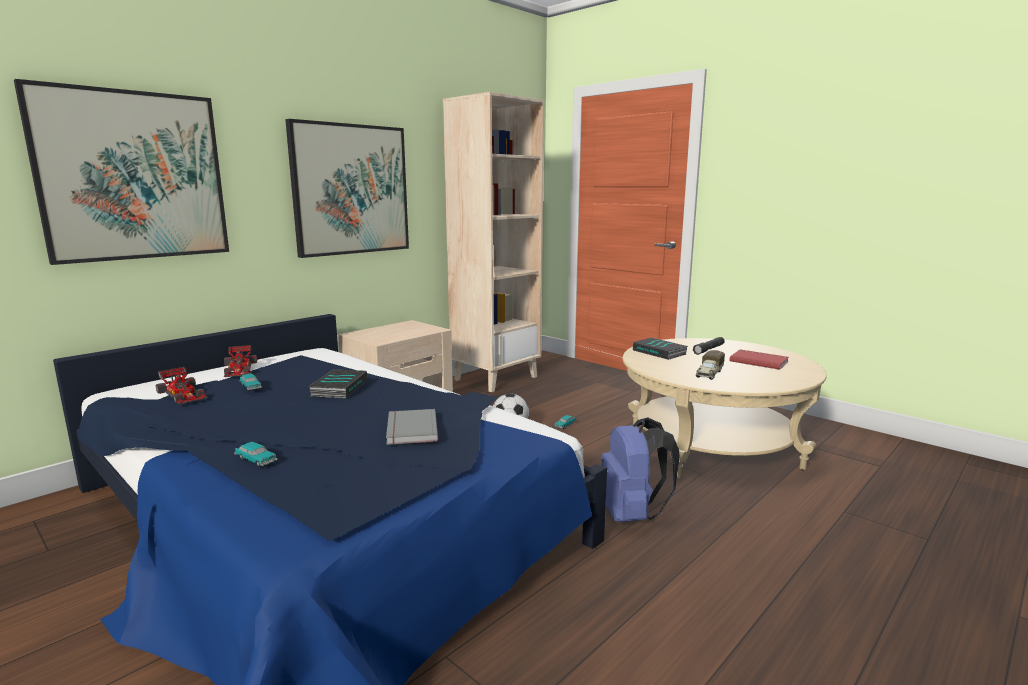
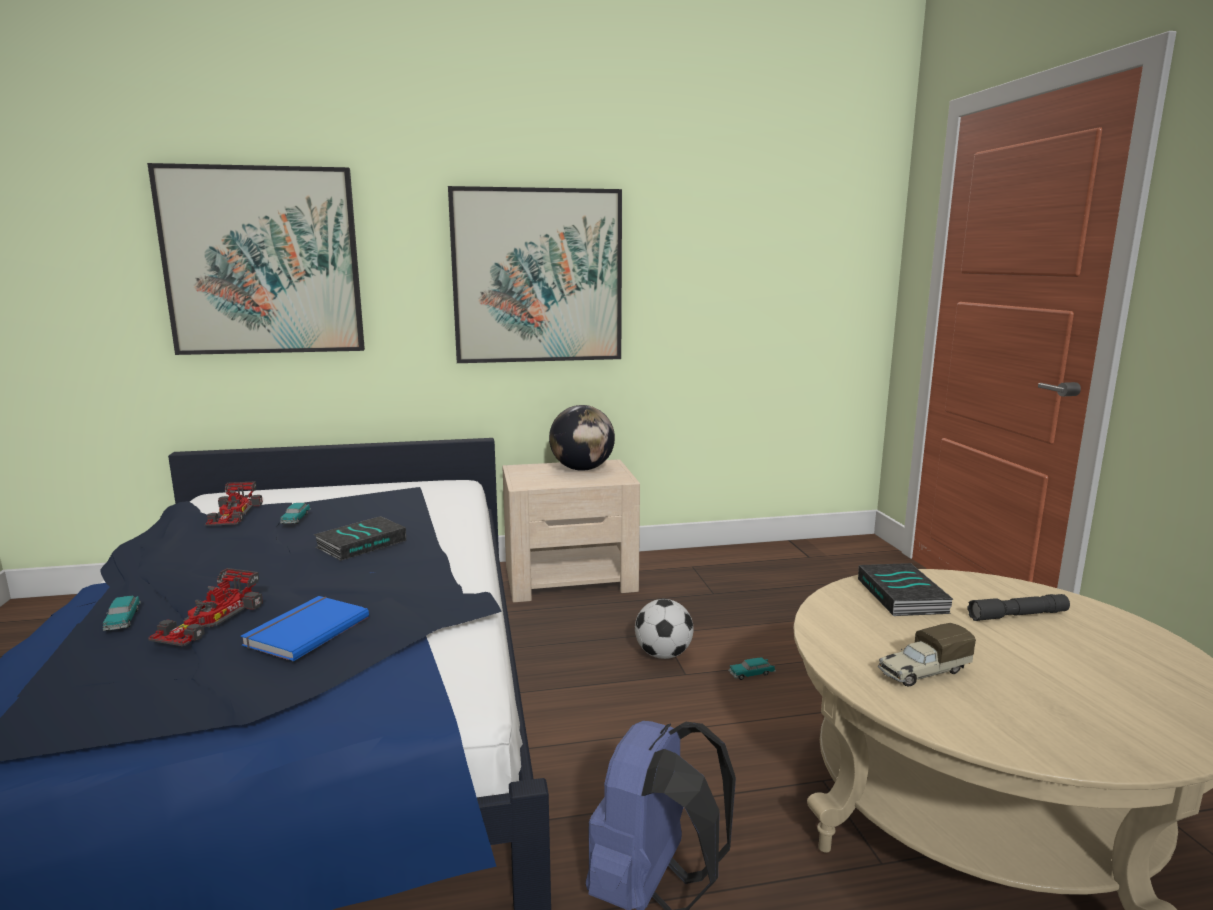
camera: 35 degrees right, 0 degrees up
toy car [224,345,257,377] -> toy car moved to [148,568,263,646]
grey book [386,409,438,445] -> blue book [241,596,369,661]
beige bookcase [443,92,544,392] -> none
red book [729,349,789,370] -> none
none -> globe [549,405,615,471]

